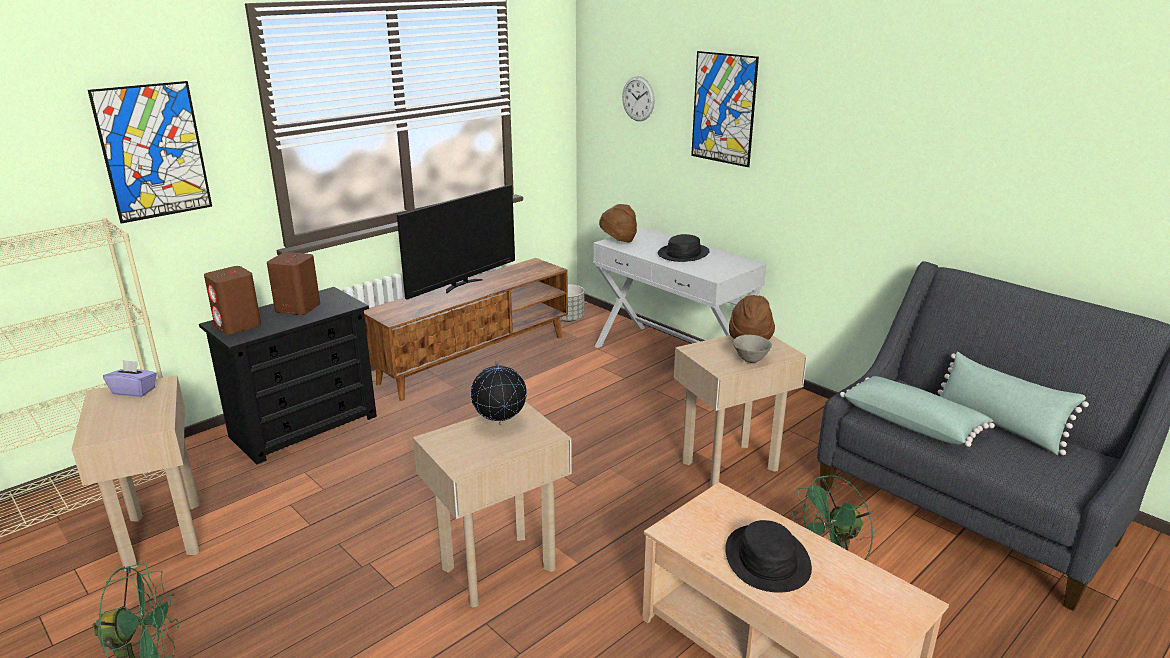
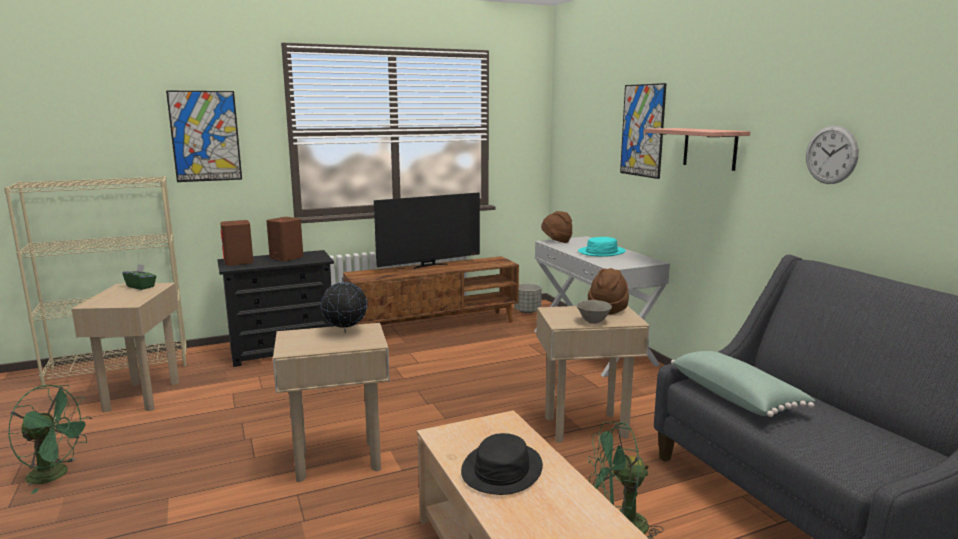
camera: 20 degrees right, 10 degrees down
purple tissue box [103,360,157,397] -> green tissue box [122,264,157,290]
wall clock [622,76,655,121] -> wall clock moved to [806,125,859,184]
black hat [658,234,710,262] -> turquoise hat [578,237,626,257]
green pillow [937,352,1089,455] -> none
none -> shelf [644,128,750,171]

